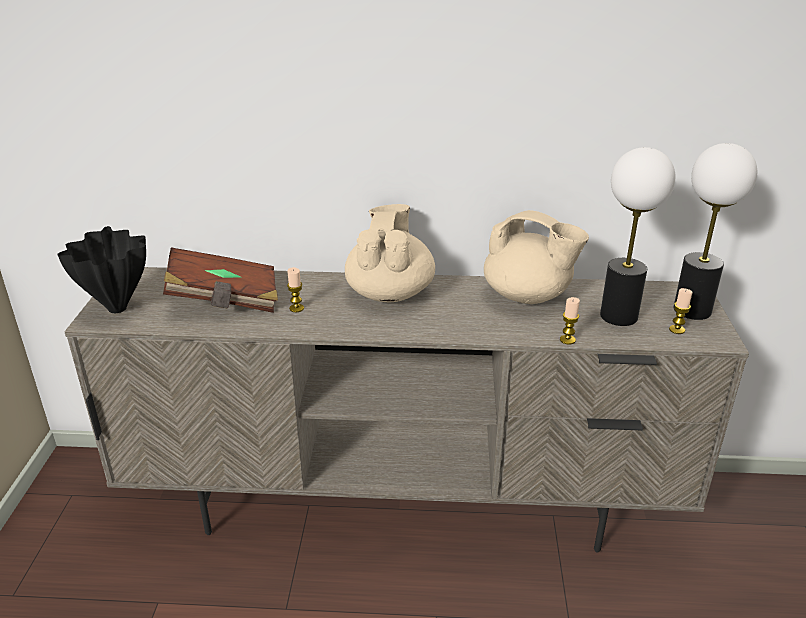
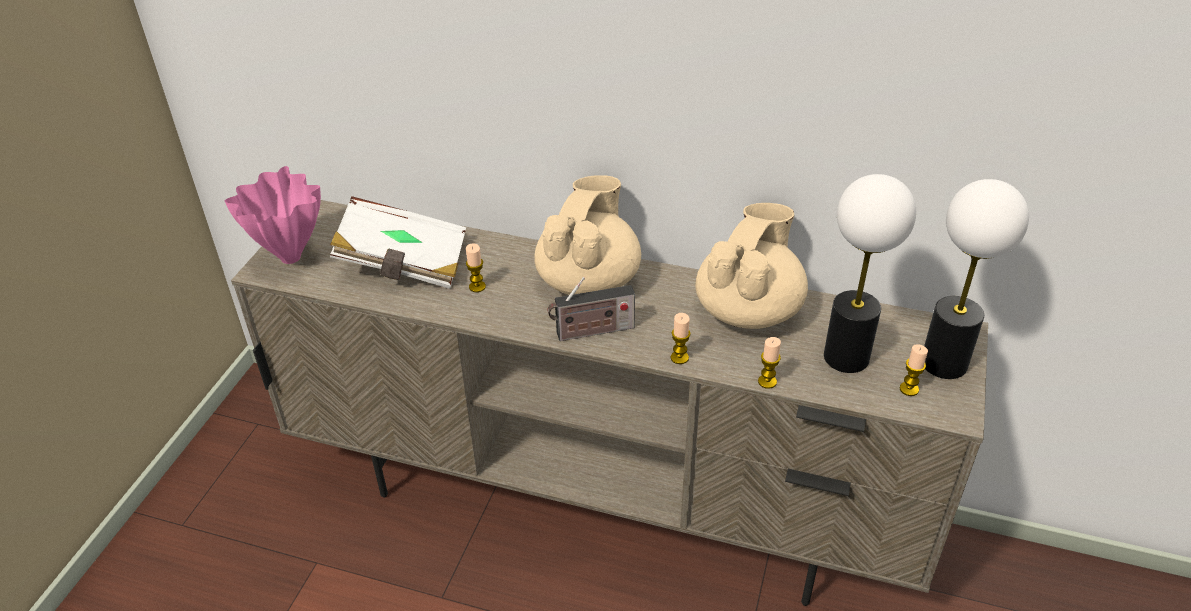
camera: 15 degrees right, 10 degrees up
black vase [57,226,146,313] -> pink vase [225,166,321,264]
brown book [163,248,278,313] -> white book [330,196,466,289]
beige teapot [484,210,589,304] -> beige teapot turned 105 degrees counterclockwise [695,203,808,329]
none -> radio [547,277,635,341]
none -> candle [671,313,691,364]

